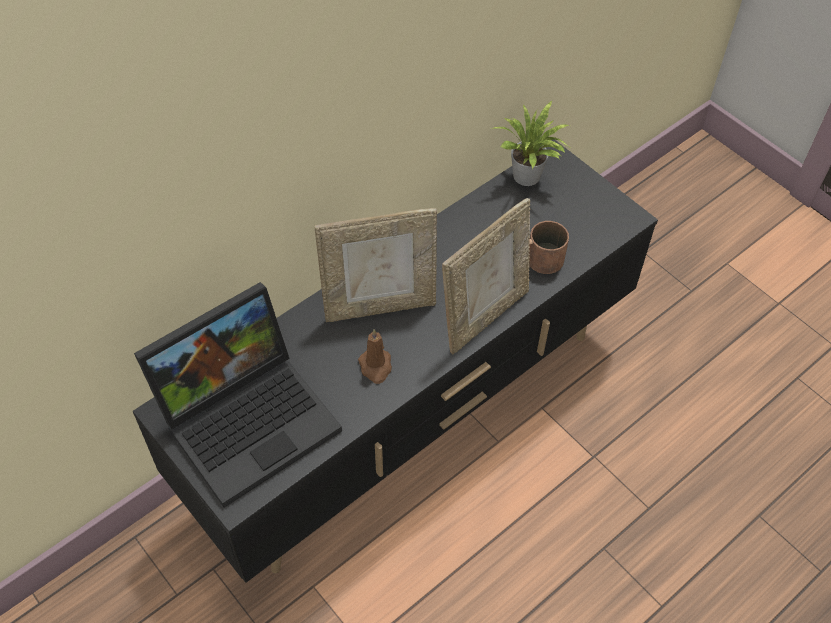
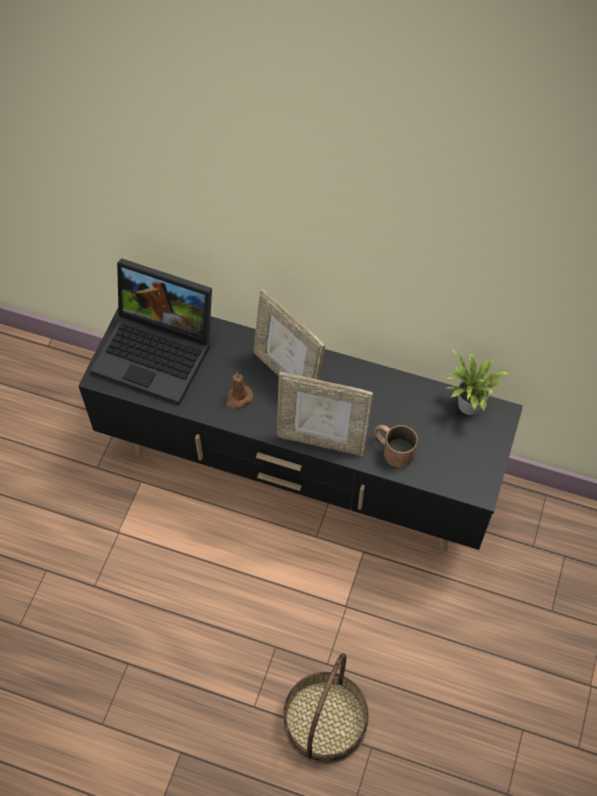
camera: 60 degrees right, 5 degrees up
none -> basket [283,653,369,764]

